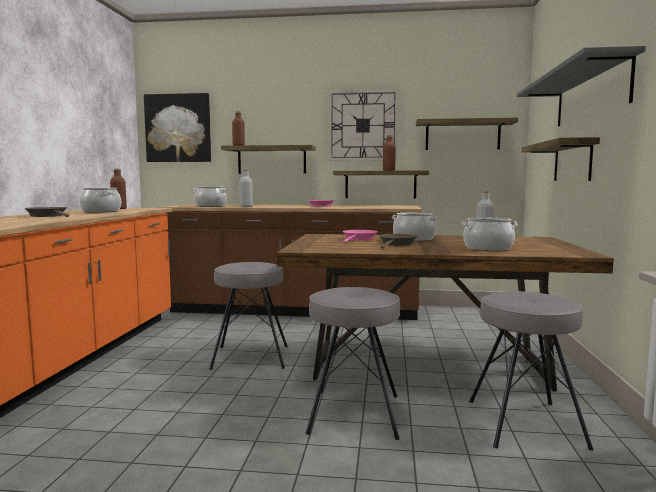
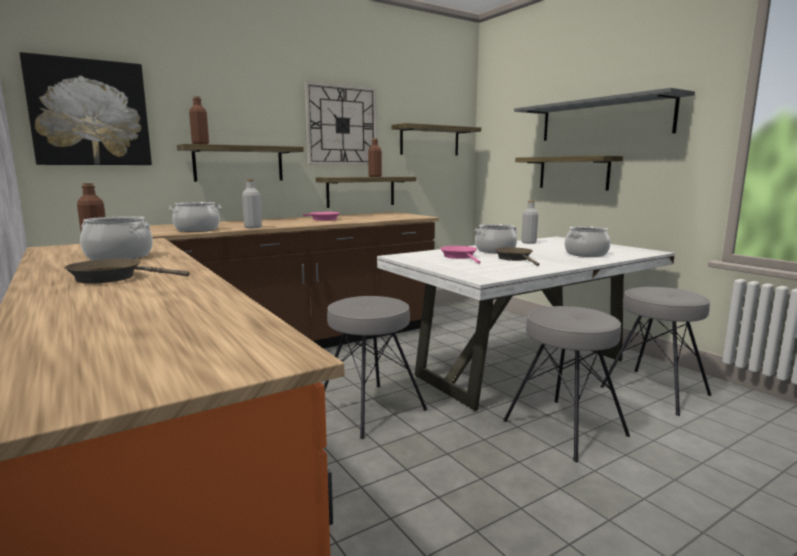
camera: 40 degrees left, 5 degrees up
brown dining table [277,234,614,392] -> white dining table [377,237,675,411]

